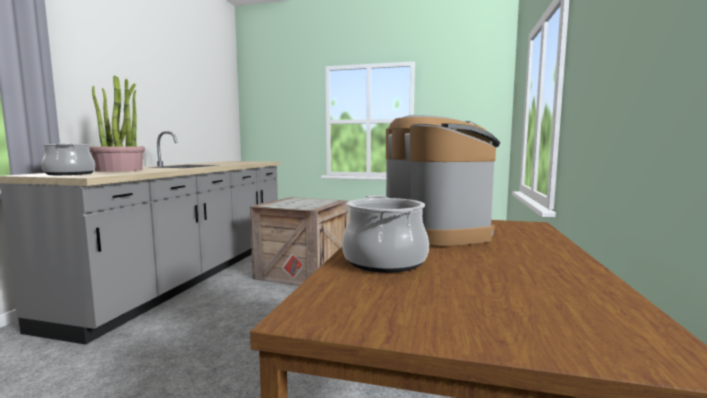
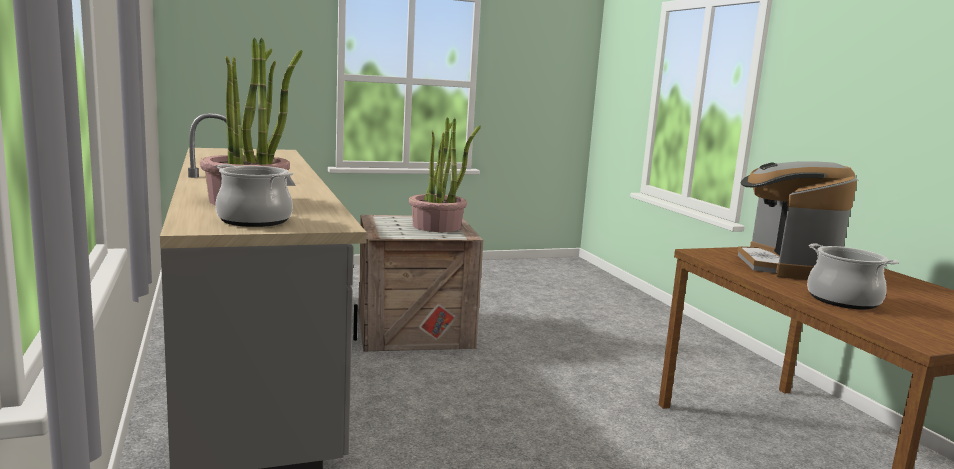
camera: 35 degrees left, 5 degrees up
coffee machine [386,115,500,247] -> coffee machine turned 120 degrees counterclockwise [738,161,857,280]
none -> potted plant [409,117,481,232]

